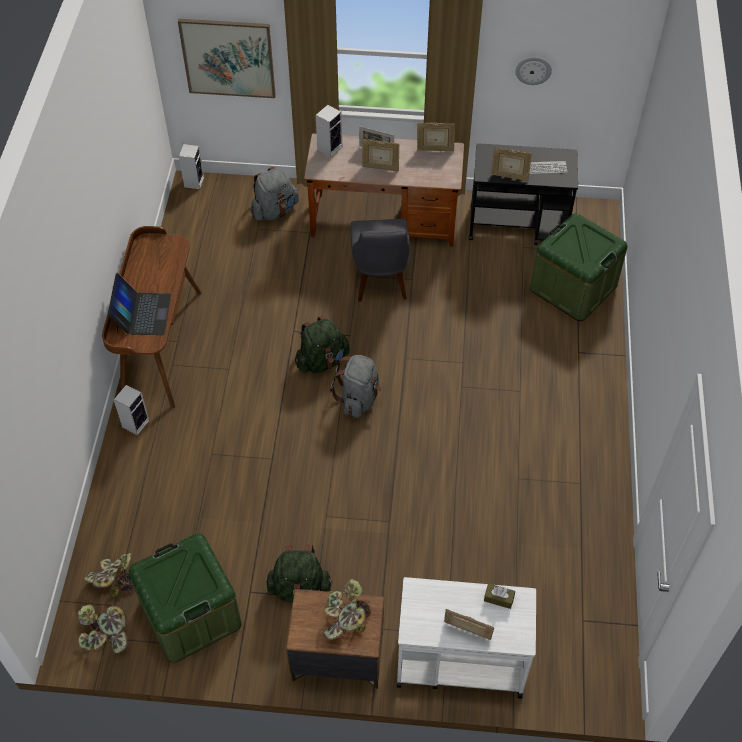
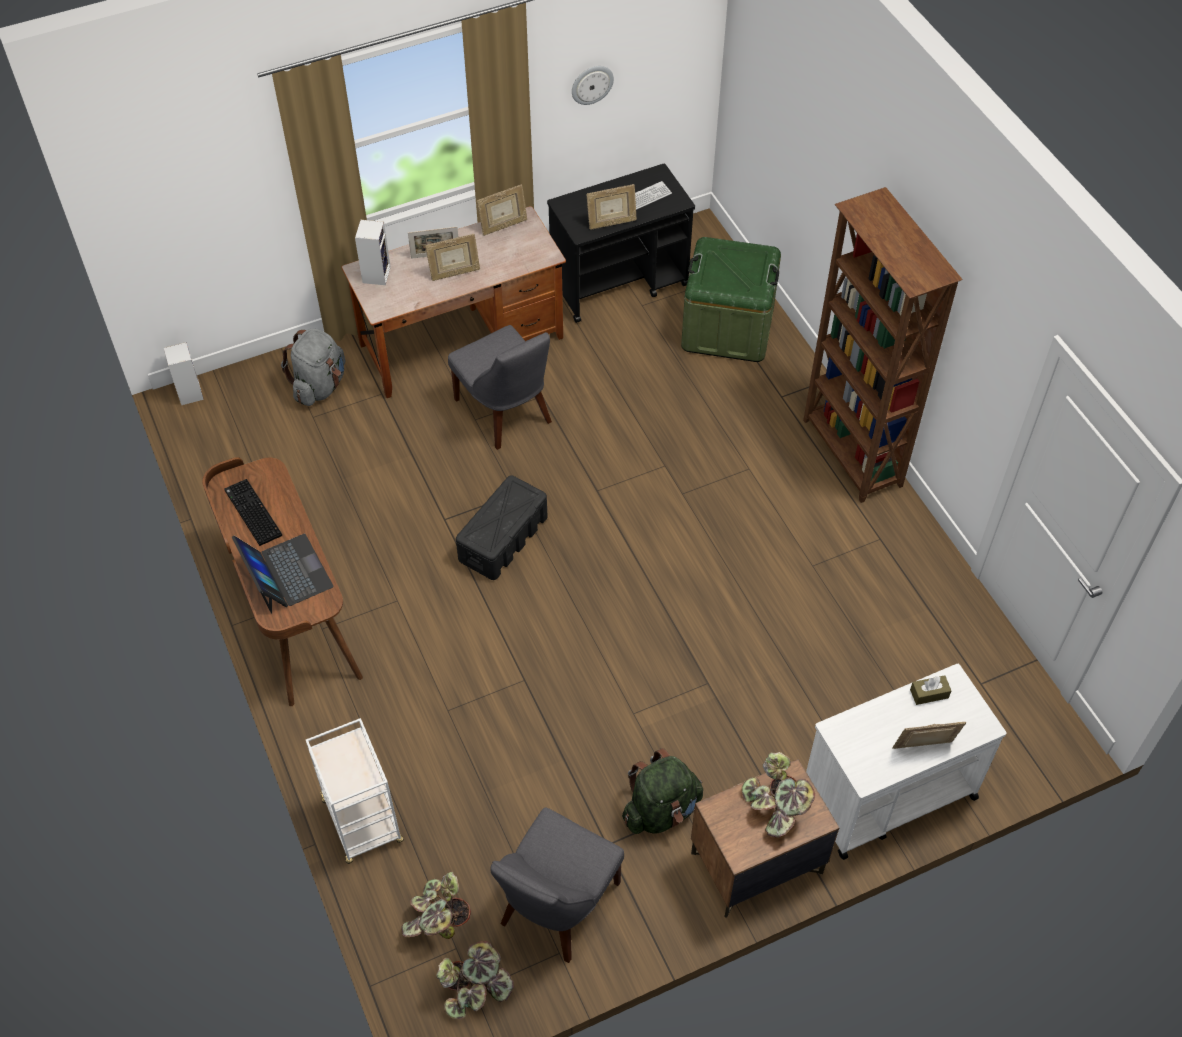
camera: 30 degrees left, 0 degrees up
speaker [114,385,150,435] -> none
green storage box [129,533,242,663] -> grey chair [490,807,624,963]
picture [178,19,276,98] -> none
green backpack [295,316,350,373] -> black storage box [456,475,548,580]
grey backpack [330,355,382,418] -> none
none -> keyboard [224,479,282,546]
none -> white cart [306,718,404,864]
none -> brown bookcase [803,187,963,503]

